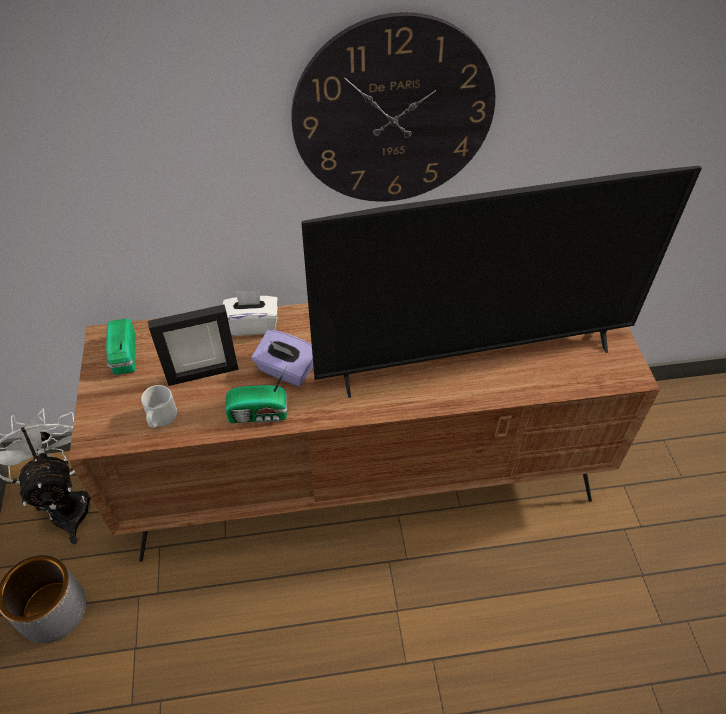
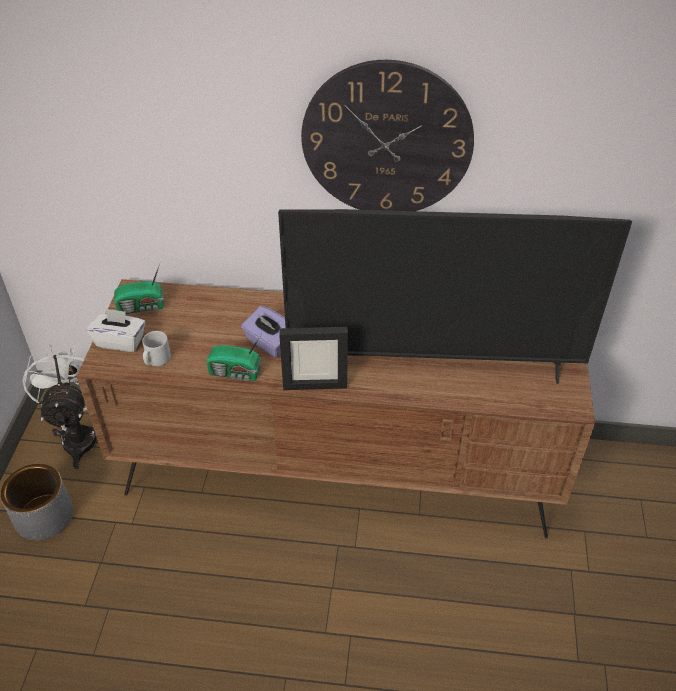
camera: 15 degrees right, 5 degrees down
radio [106,318,135,375] -> radio turned 105 degrees counterclockwise [114,263,164,314]
picture frame [148,305,239,386] -> picture frame moved to [279,327,348,390]
white tissue box [223,291,278,336] -> white tissue box moved to [86,308,146,352]

